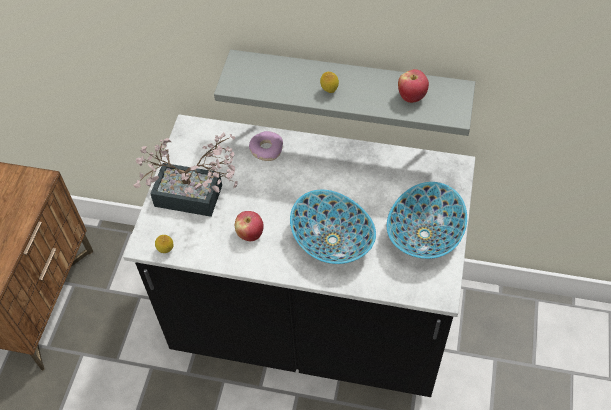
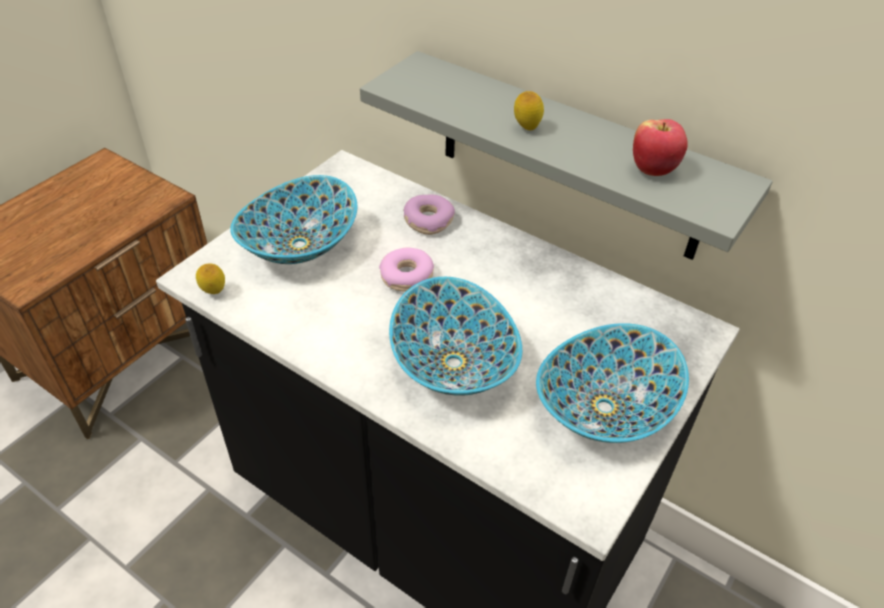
camera: 20 degrees right, 10 degrees down
potted plant [133,132,238,217] -> bowl [230,175,357,264]
apple [235,211,264,241] -> none
none -> donut [379,248,434,292]

